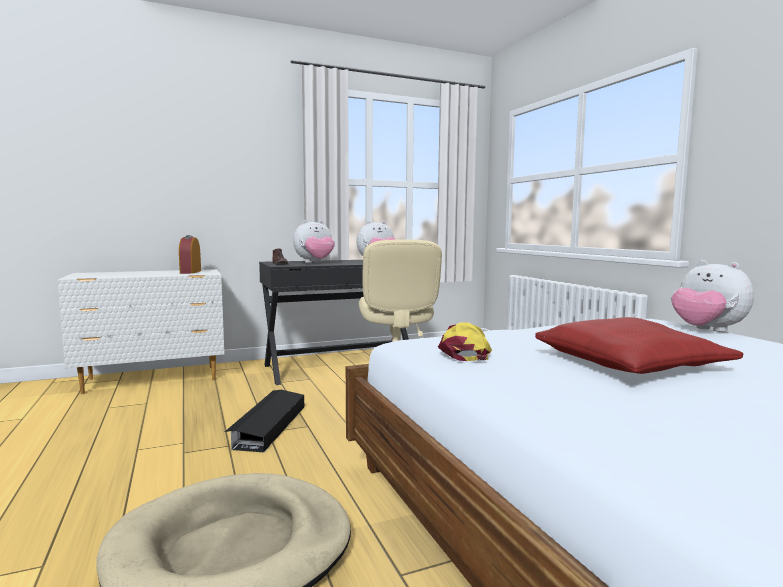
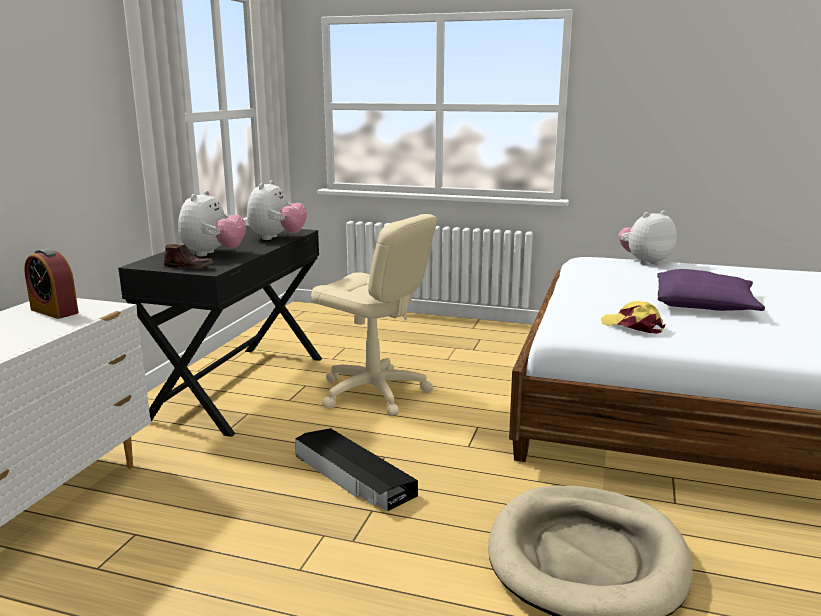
camera: 50 degrees left, 10 degrees up
red pillow [535,317,743,374] -> purple pillow [657,269,765,311]
plush toy [671,260,754,332] -> plush toy turned 150 degrees clockwise [618,211,677,265]

